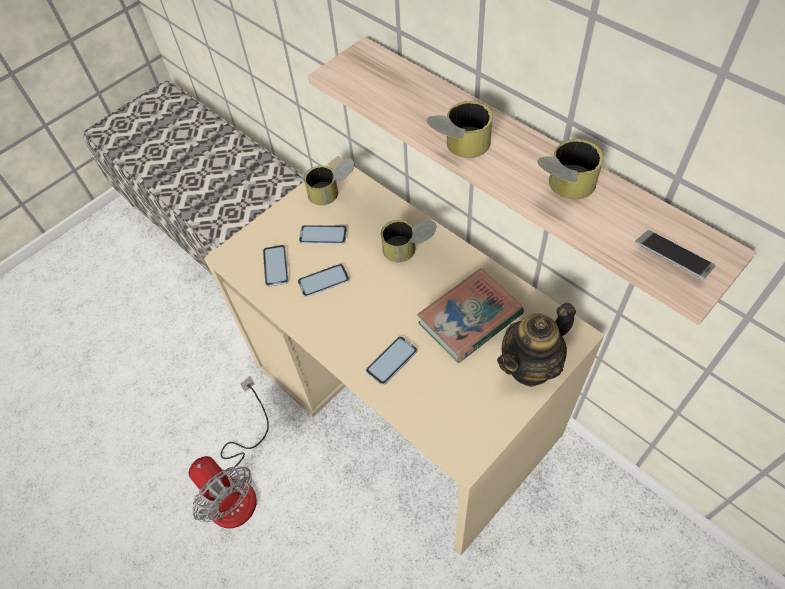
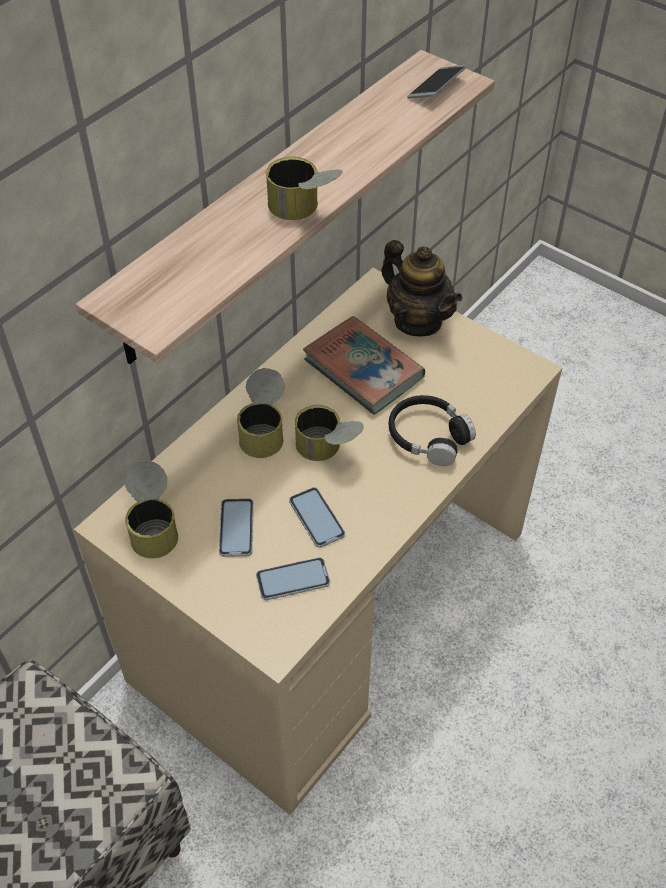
camera: 100 degrees left, 5 degrees down
fan [189,376,269,528] -> none
phone [366,336,418,385] -> black headphones [389,395,476,466]
can [537,139,604,199] -> can moved to [295,405,364,461]

